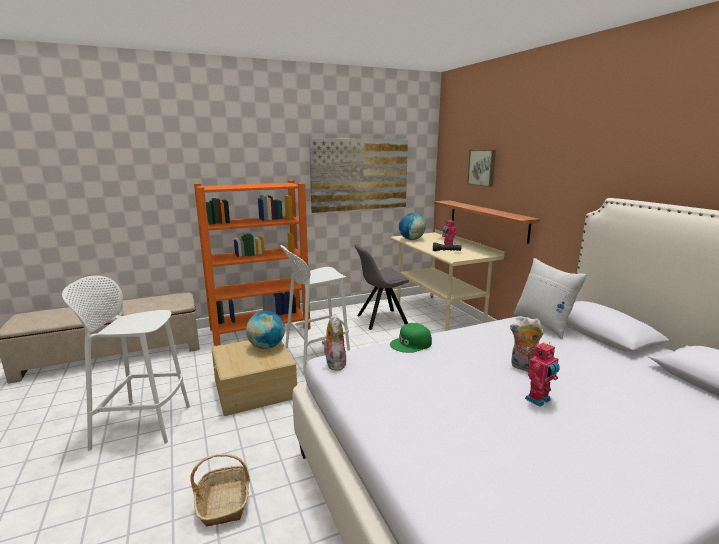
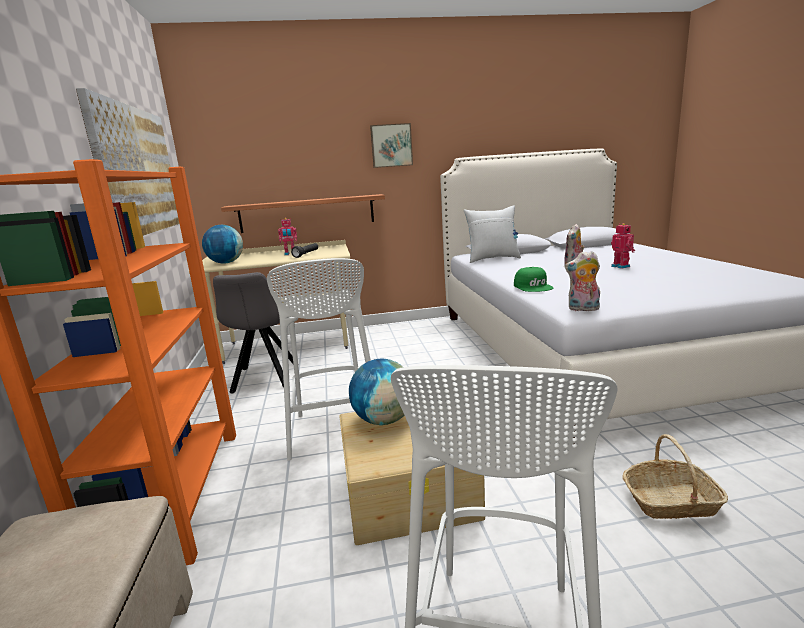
camera: 75 degrees left, 0 degrees up
picture [467,150,496,187] -> picture moved to [370,123,413,168]

